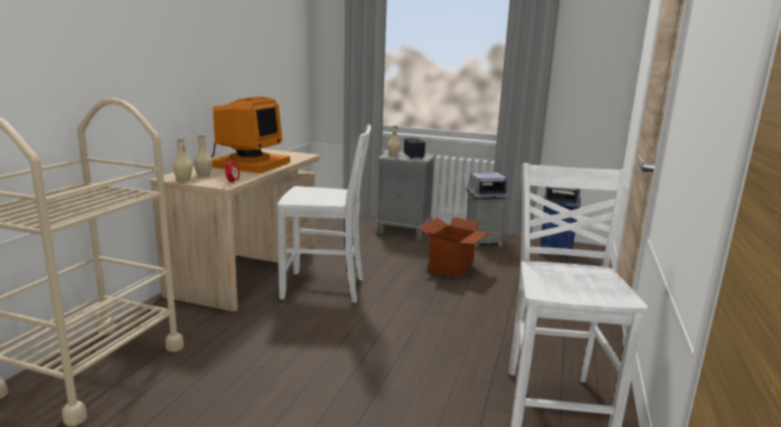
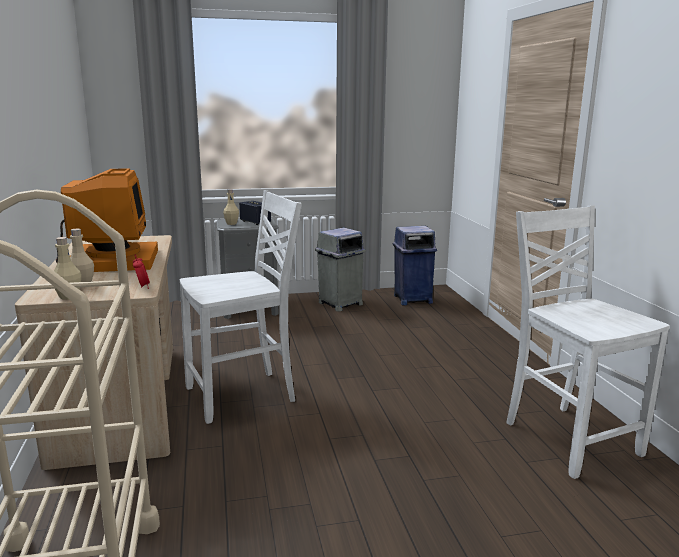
camera: 30 degrees left, 0 degrees up
cardboard box [419,217,490,278] -> none

